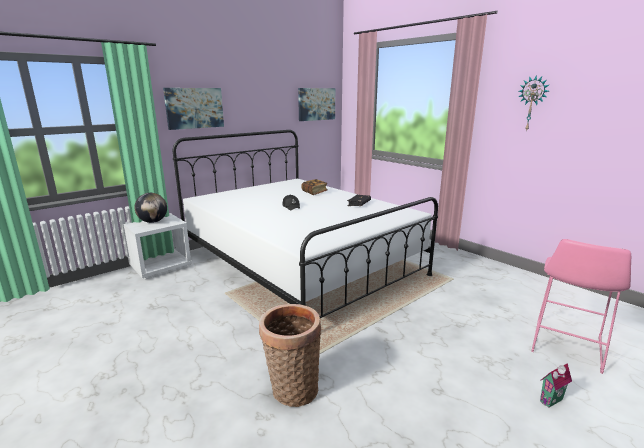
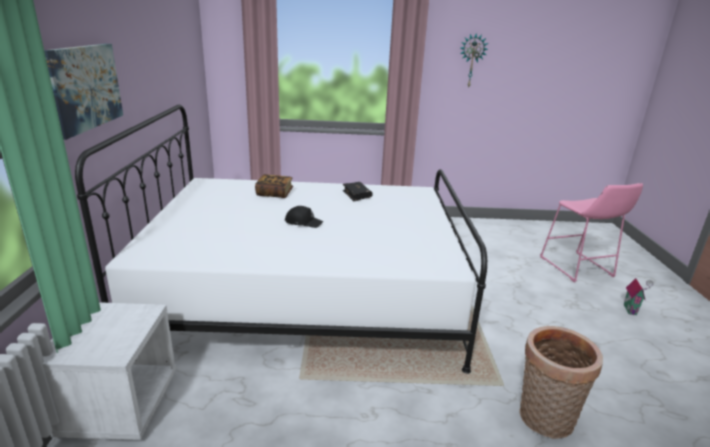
camera: 50 degrees left, 5 degrees up
globe [134,193,167,223] -> none
picture [298,88,335,121] -> none

